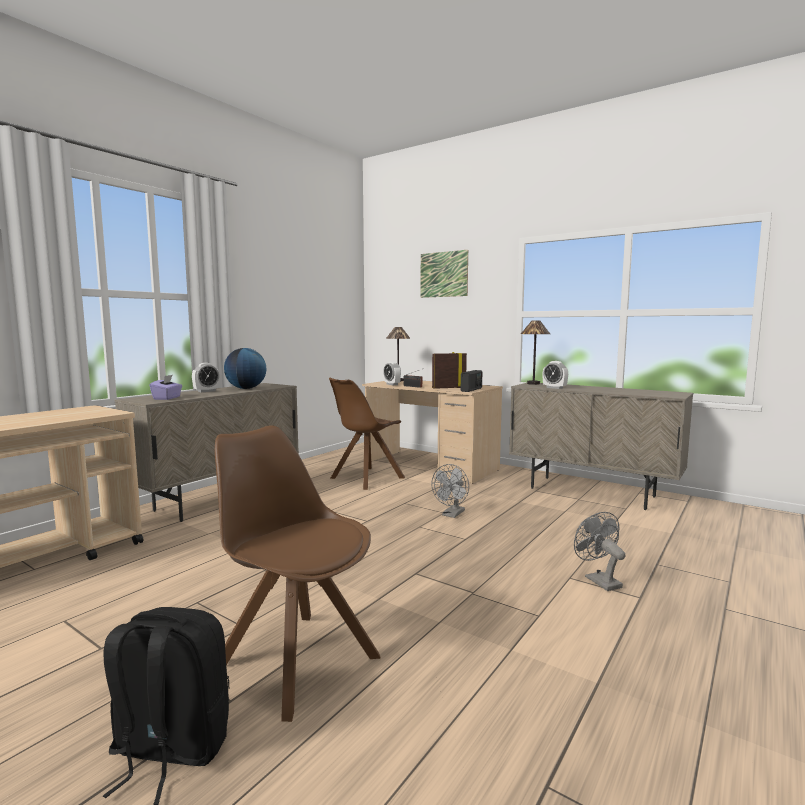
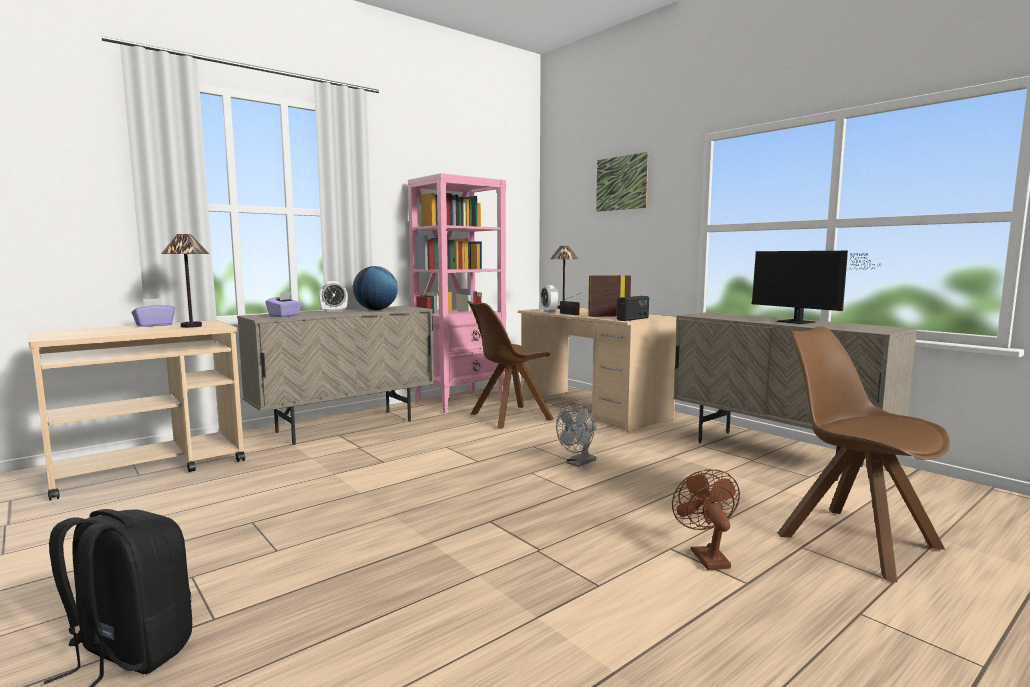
camera: 15 degrees right, 0 degrees up
brown chair [215,425,381,722] -> brown chair moved to [778,327,950,582]
table lamp [521,320,550,385] -> table lamp moved to [161,234,209,328]
alarm clock [543,361,568,389] -> none
grey fan [574,512,625,591] -> brown fan [672,469,740,570]
none -> purple tissue box [131,298,175,327]
none -> pink bookcase [408,173,506,413]
none -> monitor [752,251,882,324]

